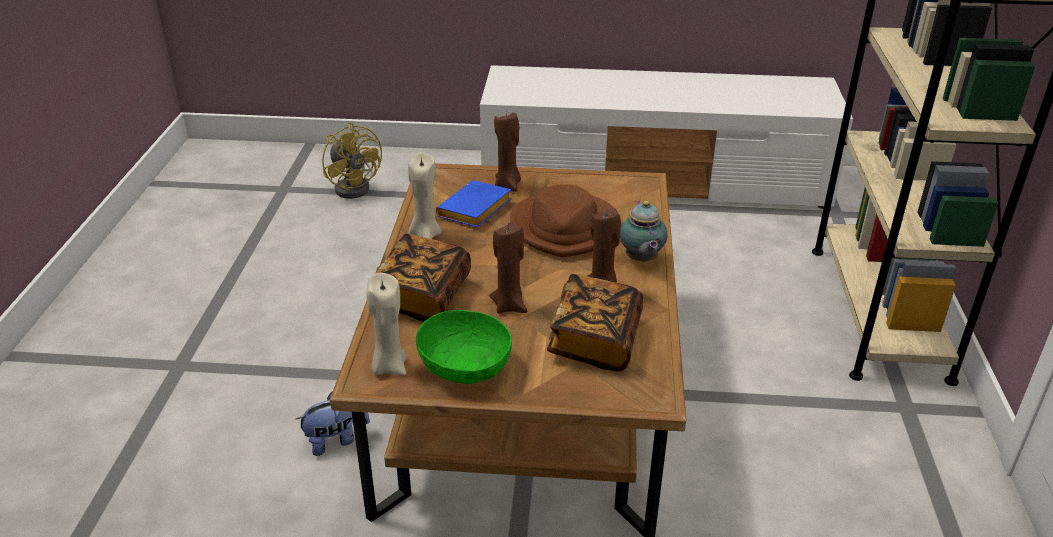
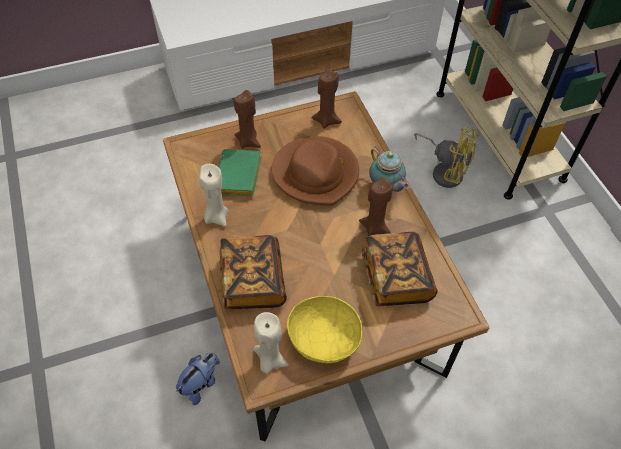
camera: 25 degrees left, 20 degrees up
yellow fan [322,122,382,199] -> yellow fan moved to [414,127,478,188]
green bowl [416,310,512,384] -> yellow bowl [287,296,362,363]
blue book [436,180,512,227] -> green book [219,149,261,197]
brown candle [489,221,527,314] -> brown candle moved to [311,69,342,129]

